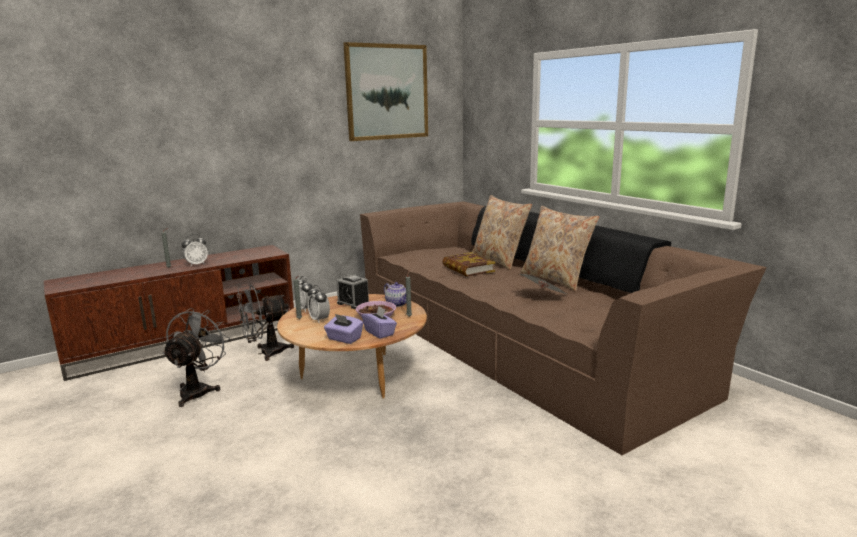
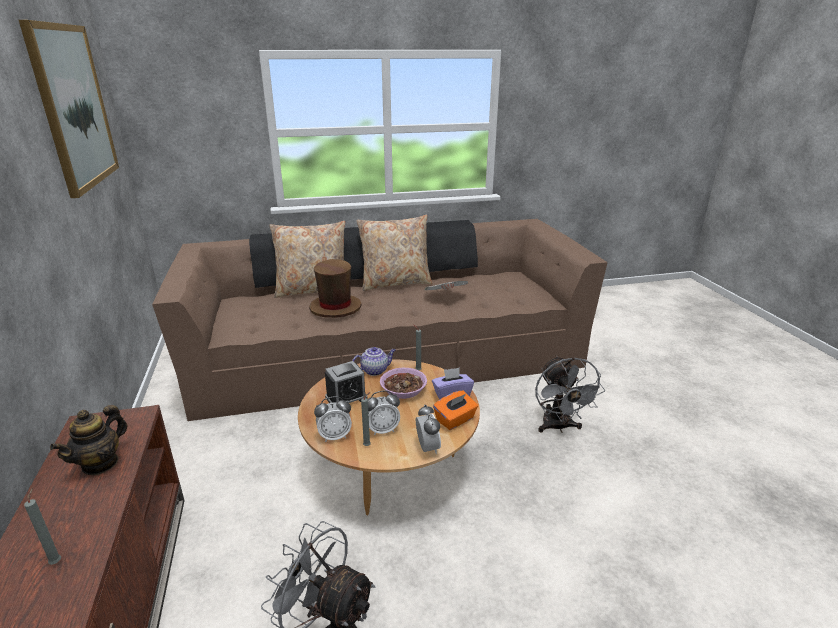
camera: 70 degrees left, 10 degrees up
alarm clock [181,234,208,266] -> alarm clock moved to [416,405,441,454]
grey fan [237,285,294,361] -> grey fan moved to [535,356,605,433]
purple tissue box [324,314,363,344] -> orange tissue box [433,391,478,430]
book [442,252,495,277] -> brown hat [309,259,362,318]
none -> teapot [50,405,128,475]

